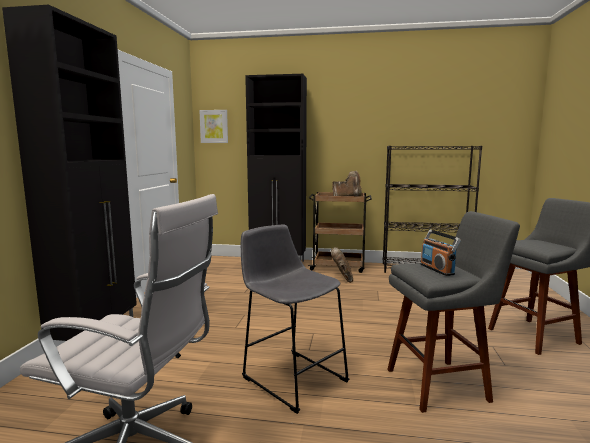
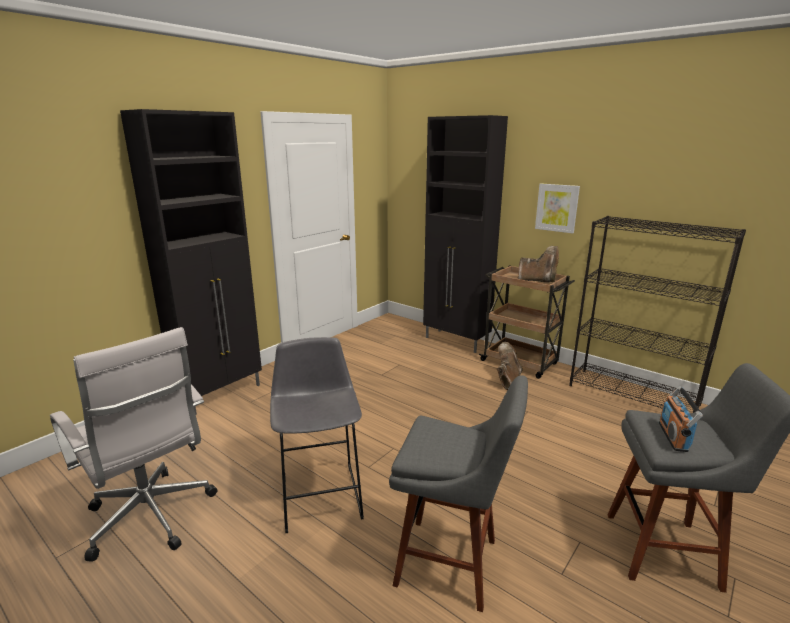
camera: 30 degrees right, 10 degrees up
picture [199,110,228,143] -> picture moved to [535,183,580,233]
radio [420,229,461,276] -> radio moved to [659,386,703,452]

